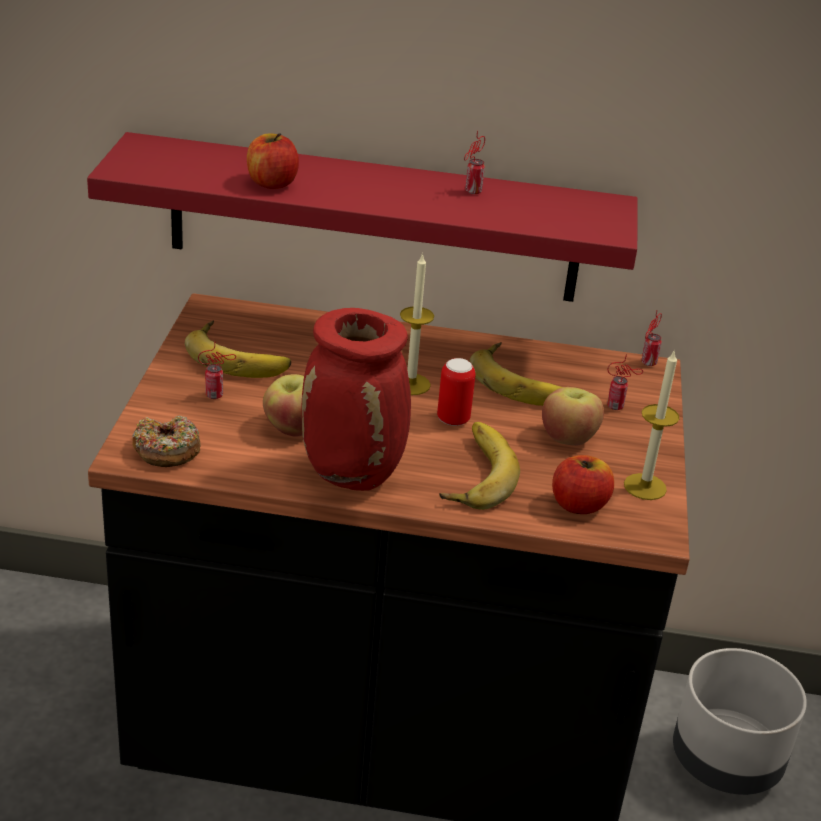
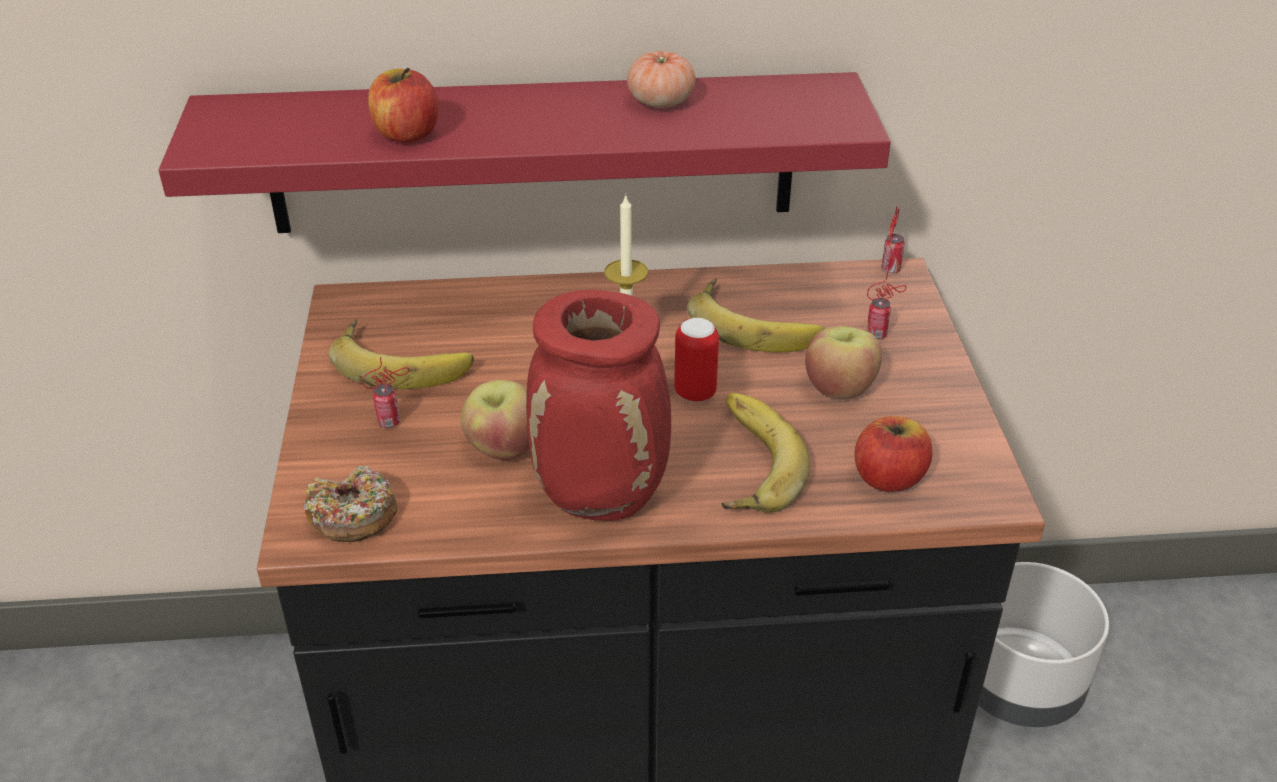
camera: 10 degrees left, 5 degrees up
can [464,131,485,194] -> tomato [627,51,695,108]
candle [624,349,680,500] -> none

